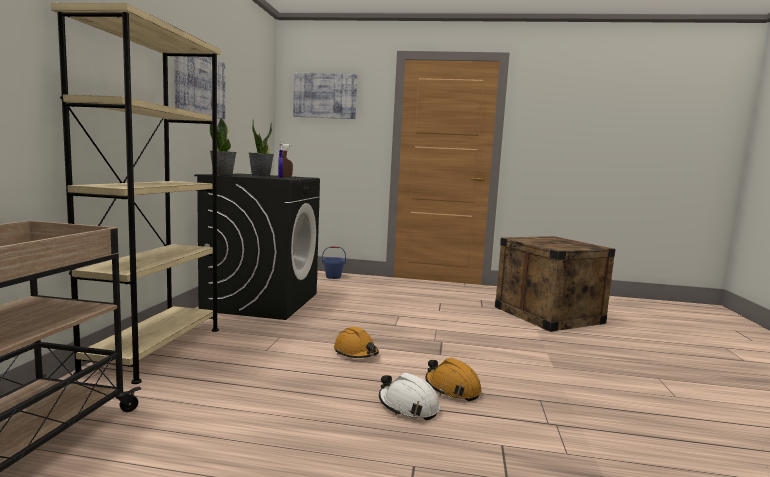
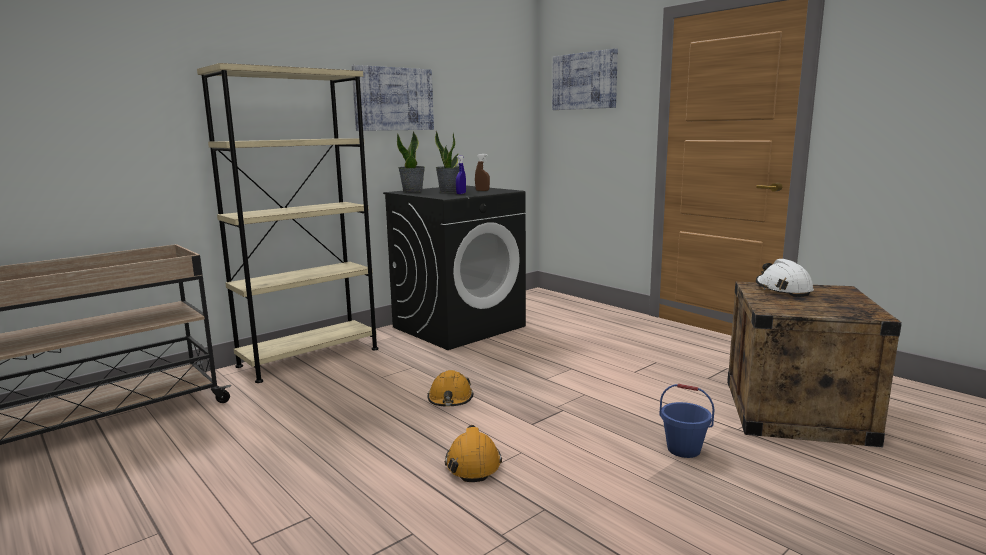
camera: 40 degrees right, 5 degrees up
blue bucket [322,246,346,279] -> blue bucket moved to [659,384,714,458]
white hard hat [379,373,440,420] -> white hard hat moved to [756,259,814,297]

